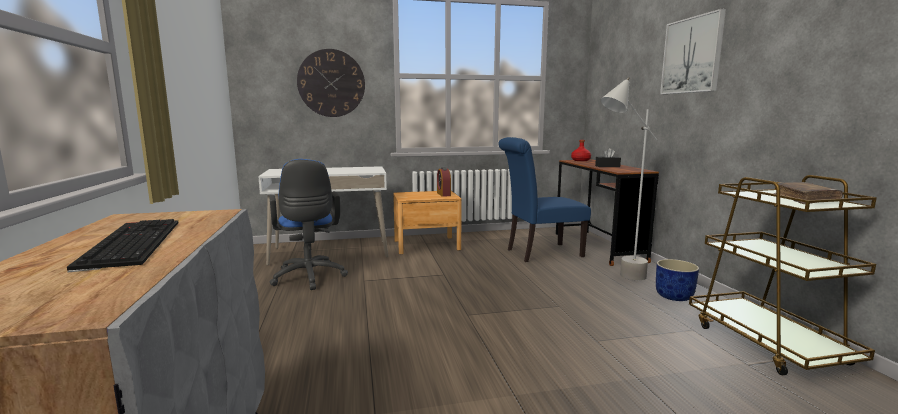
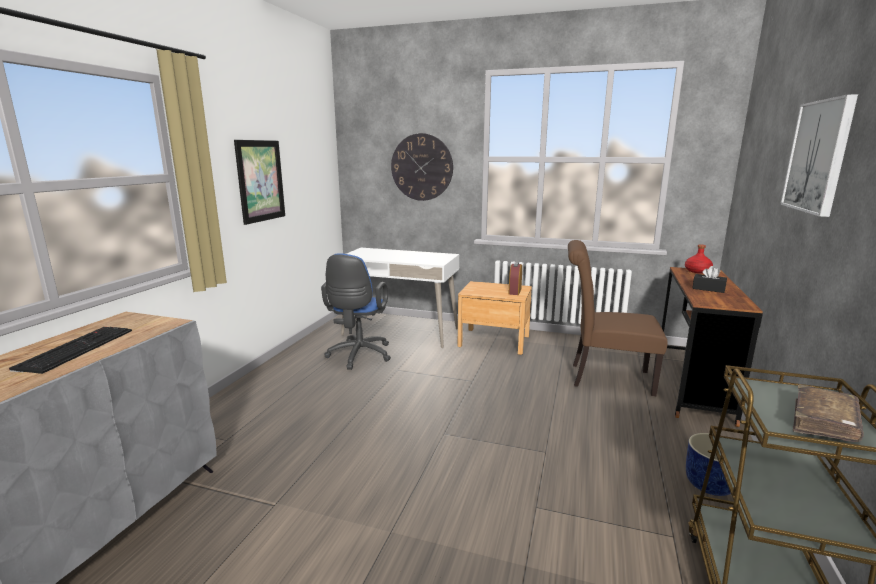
camera: 30 degrees right, 5 degrees up
blue chair [498,137,591,262] -> brown chair [568,240,668,396]
grey floor lamp [601,77,657,280] -> none
none -> picture [234,140,285,225]

